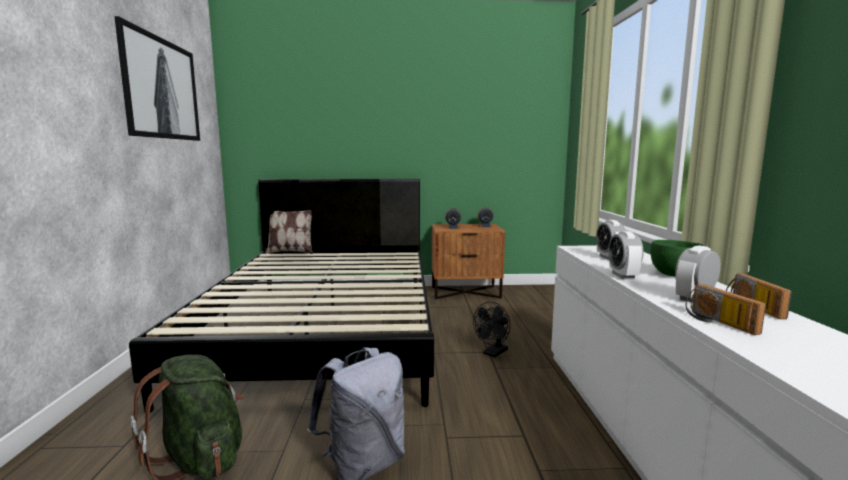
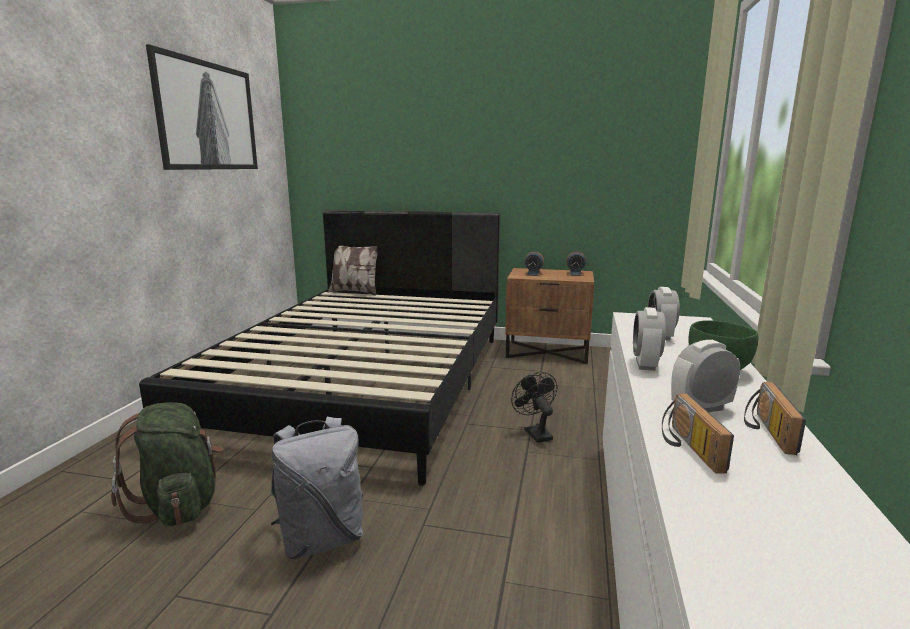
camera: 15 degrees right, 5 degrees up
black fan [473,302,510,357] -> black fan turned 105 degrees clockwise [511,372,557,443]

